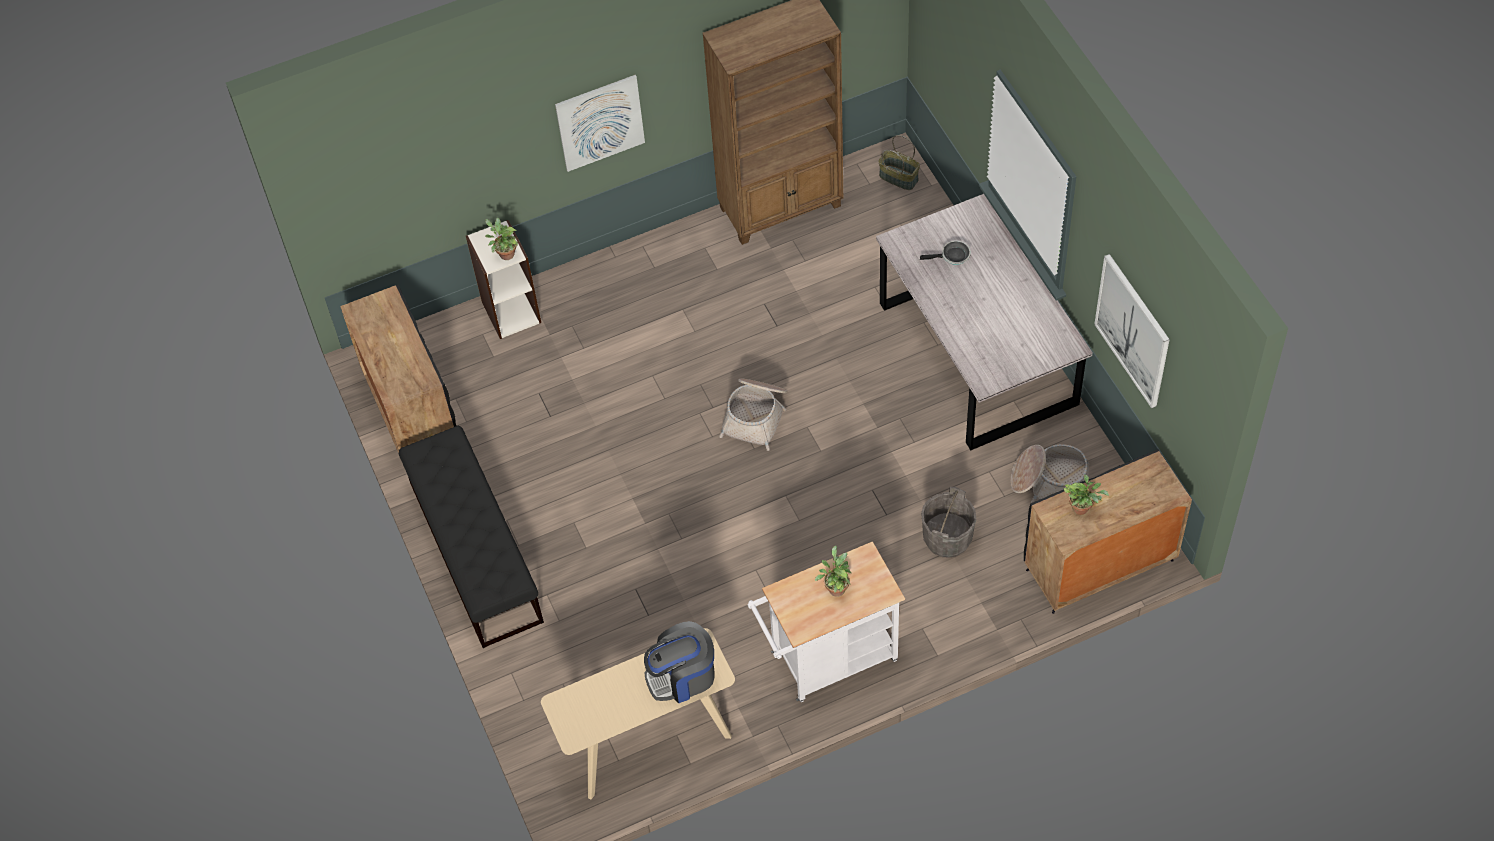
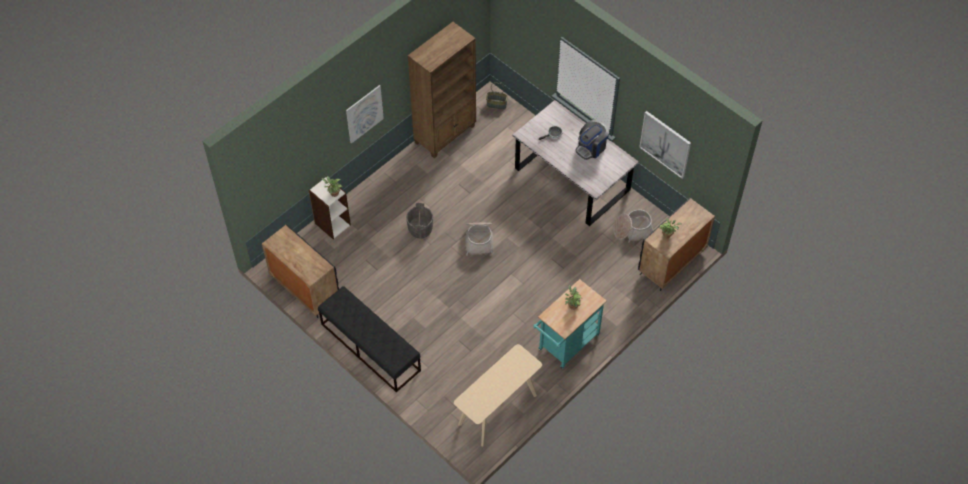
camera: 25 degrees left, 0 degrees up
coffee machine [644,621,715,703] -> coffee machine moved to [575,120,609,160]
white cart [748,541,905,703] -> turquoise cart [533,279,607,369]
grey bucket [921,487,976,558] -> grey bucket moved to [406,203,433,239]

